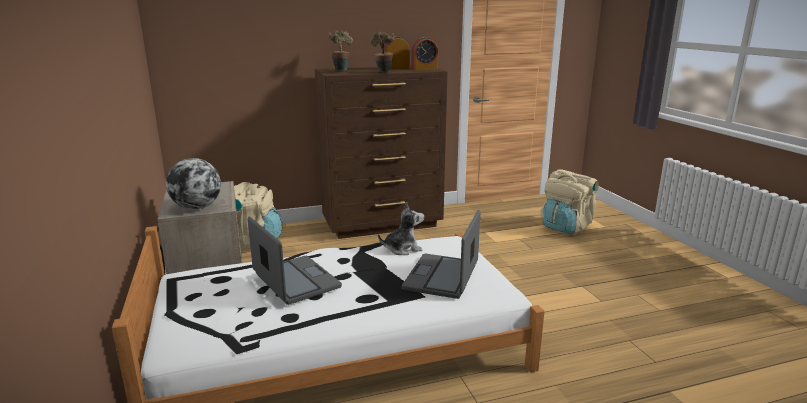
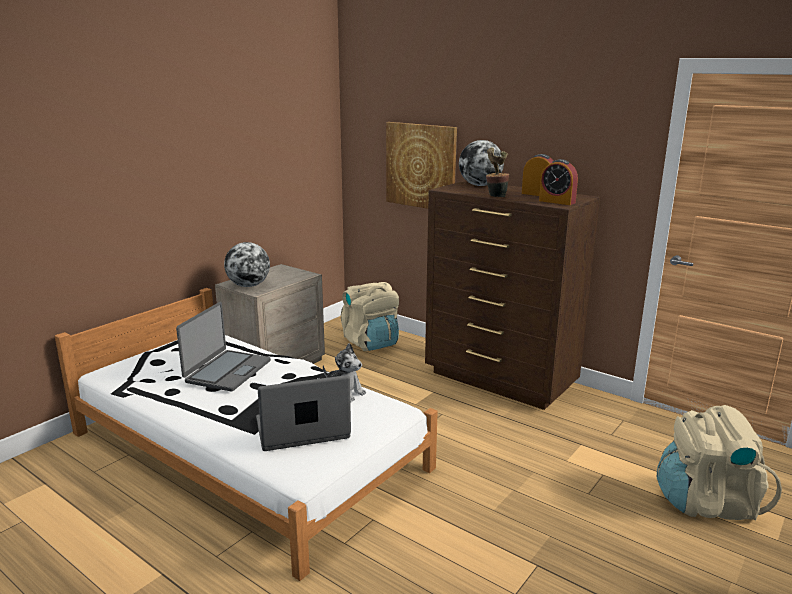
camera: 55 degrees right, 0 degrees up
potted plant [329,30,353,71] -> globe [459,140,504,186]
none -> picture [386,122,457,209]

